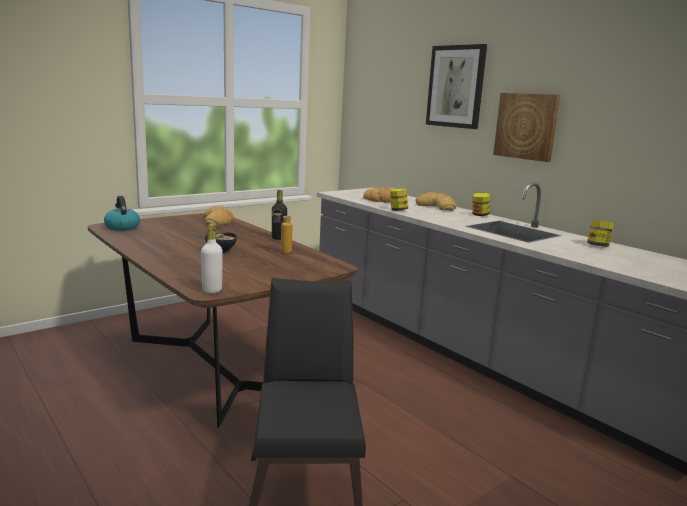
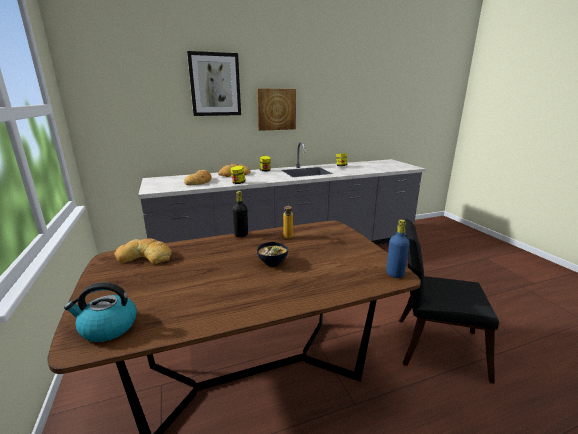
camera: 70 degrees left, 5 degrees up
white bottle [201,224,222,293] -> blue bottle [386,219,409,278]

